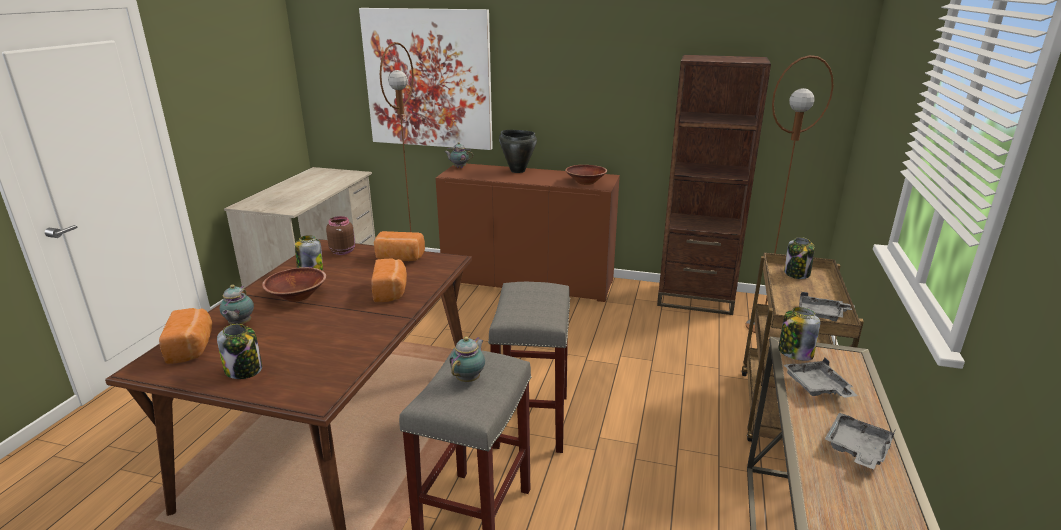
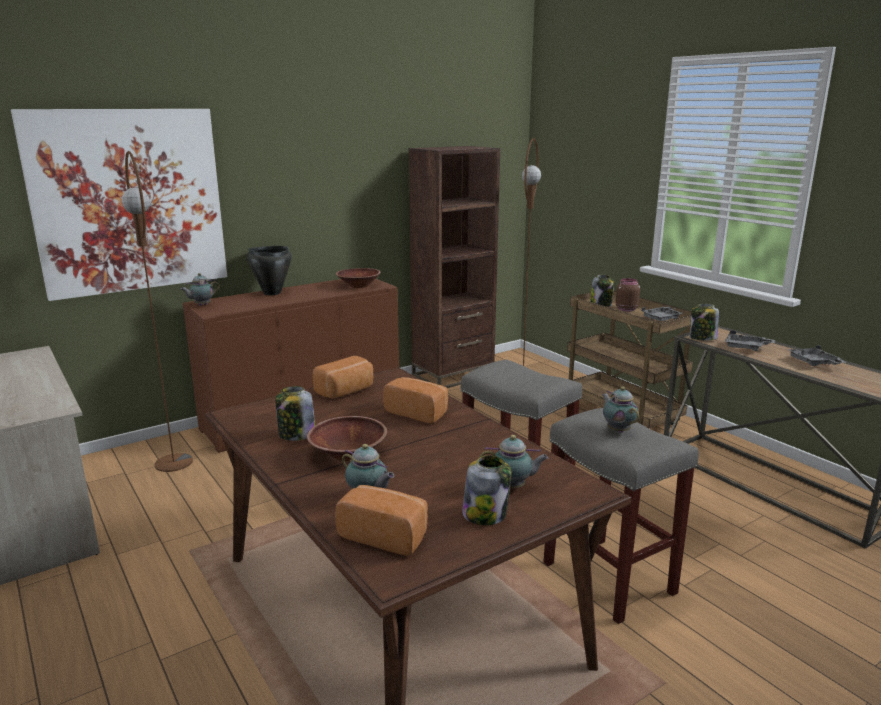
camera: 50 degrees left, 5 degrees down
brown jar [326,216,355,255] -> brown jar moved to [616,278,640,312]
none -> teapot [479,435,548,488]

